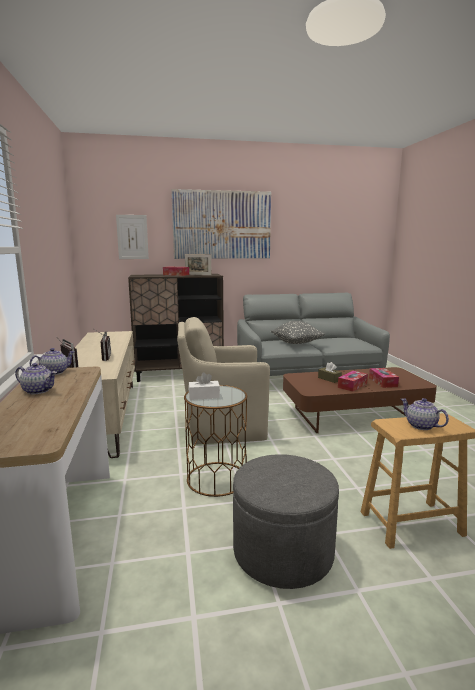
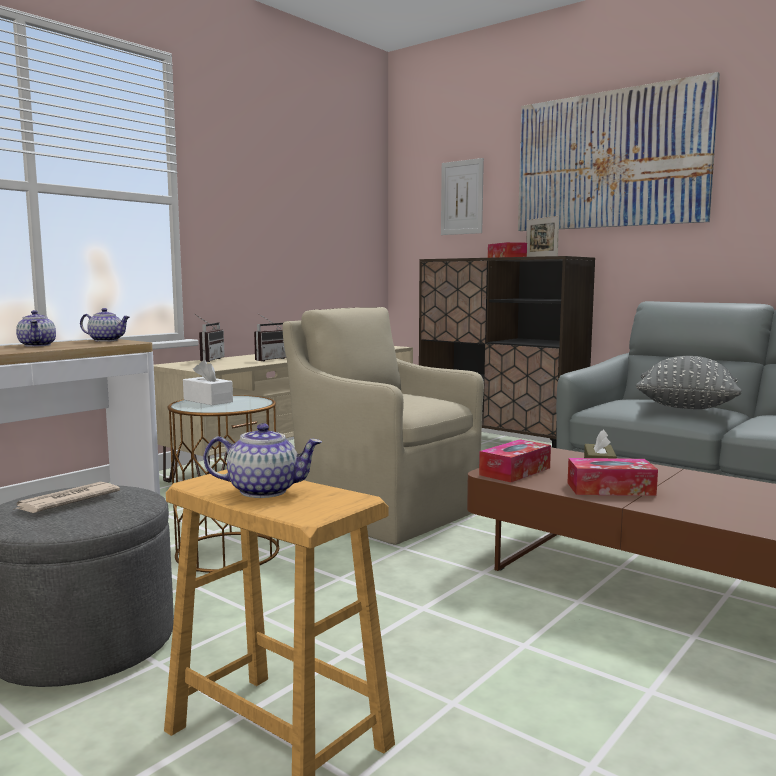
camera: 50 degrees right, 5 degrees down
tissue box [369,368,399,388] -> tissue box moved to [479,439,551,483]
teapot [401,398,449,430] -> teapot turned 75 degrees clockwise [203,423,322,498]
none -> newspaper [13,482,120,513]

